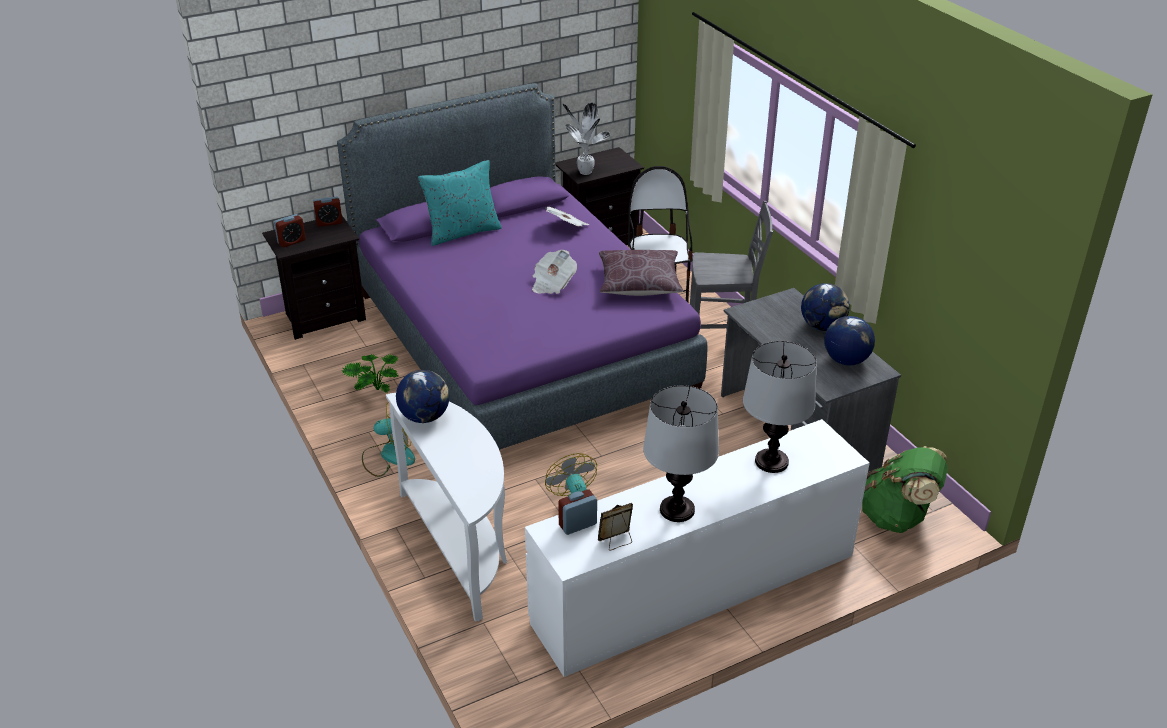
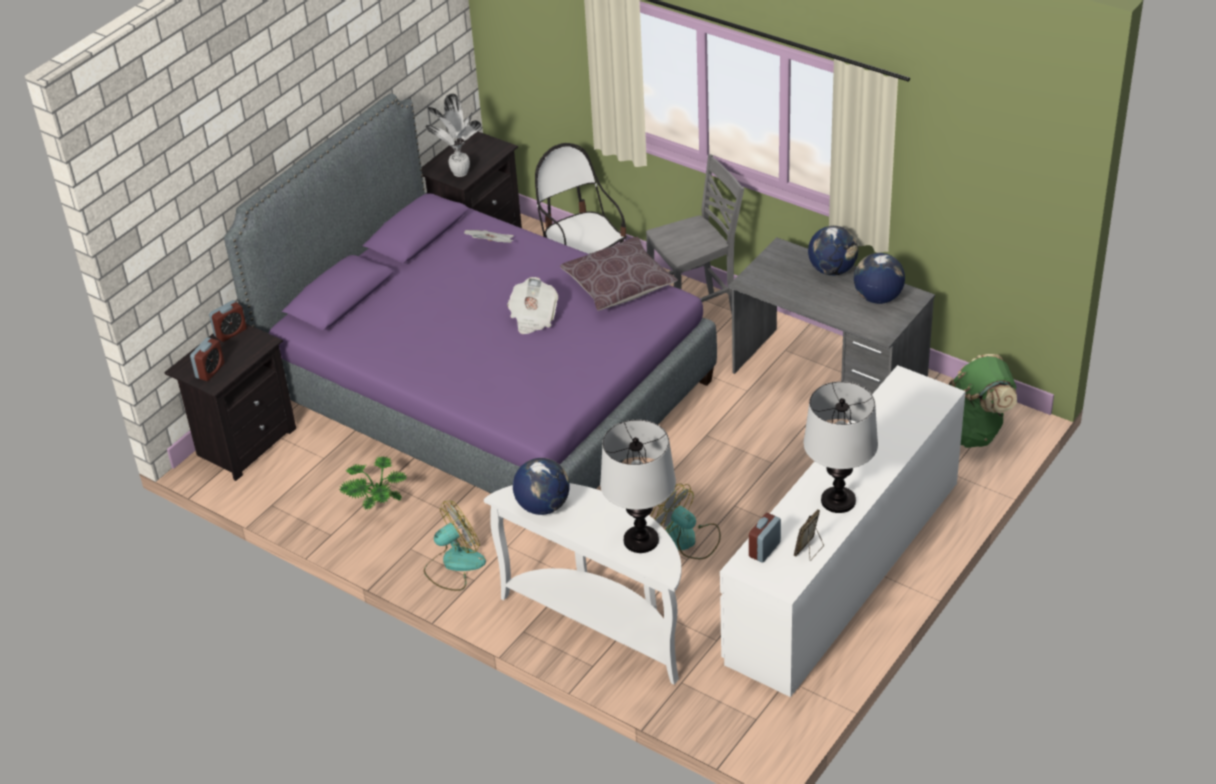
camera: 25 degrees left, 5 degrees up
turquoise pillow [418,160,502,246] -> none
table lamp [743,341,817,473] -> table lamp moved to [600,420,676,553]

